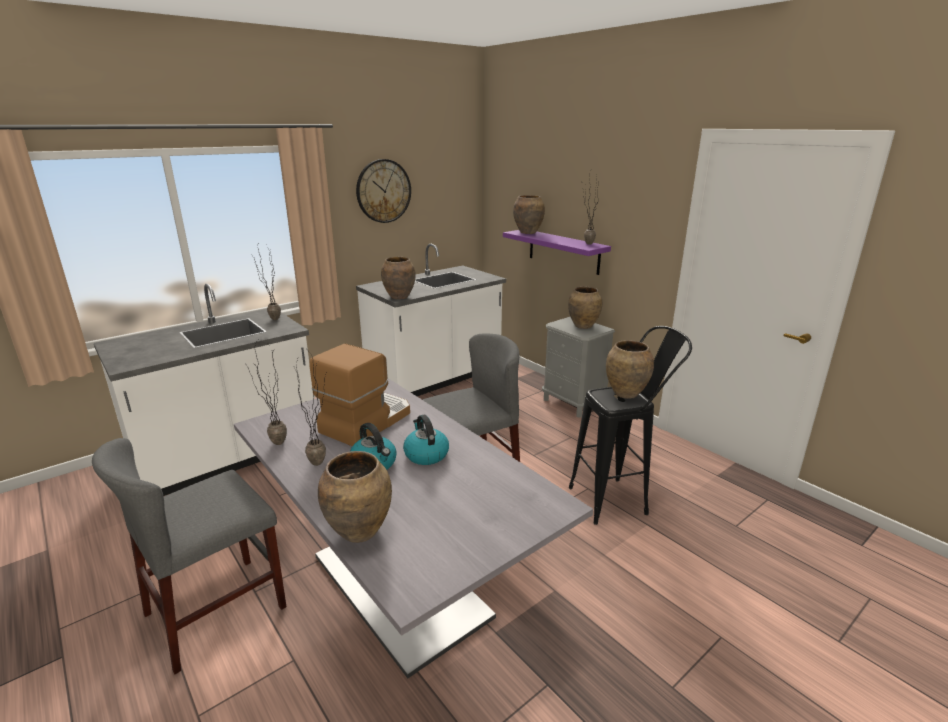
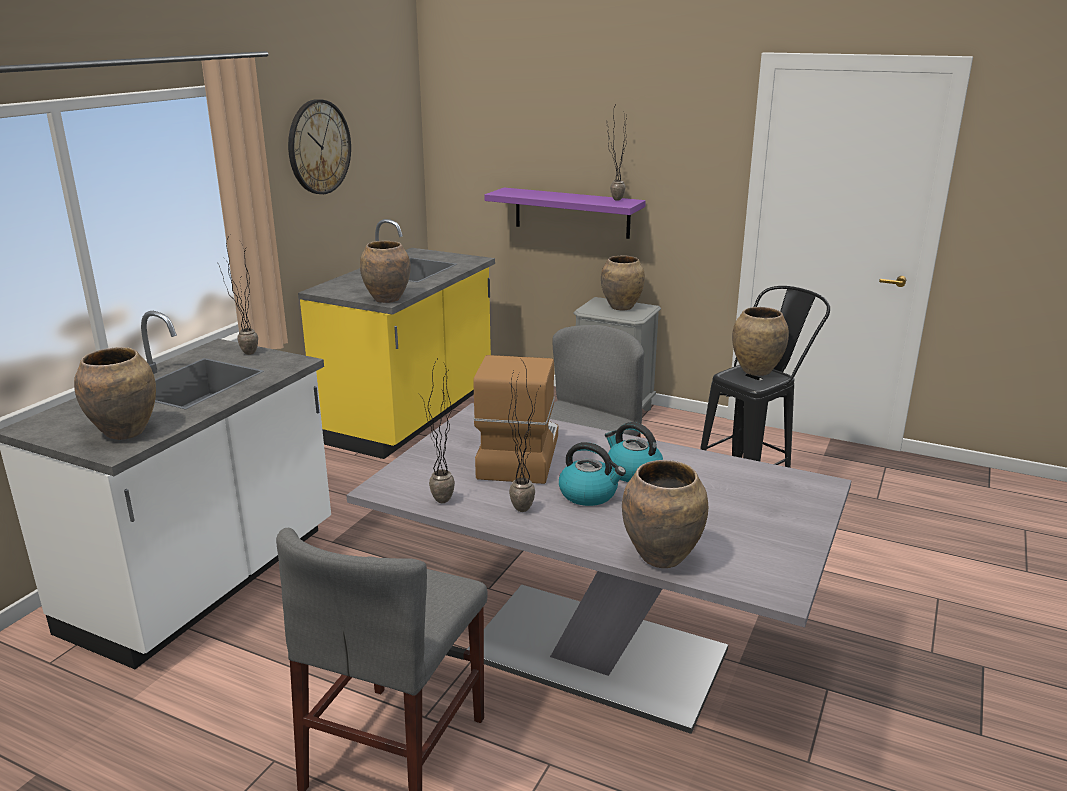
camera: 25 degrees left, 0 degrees up
white counter [356,244,506,396] -> yellow counter [298,219,495,459]
brown vase [513,195,545,234] -> brown vase moved to [74,347,156,440]

